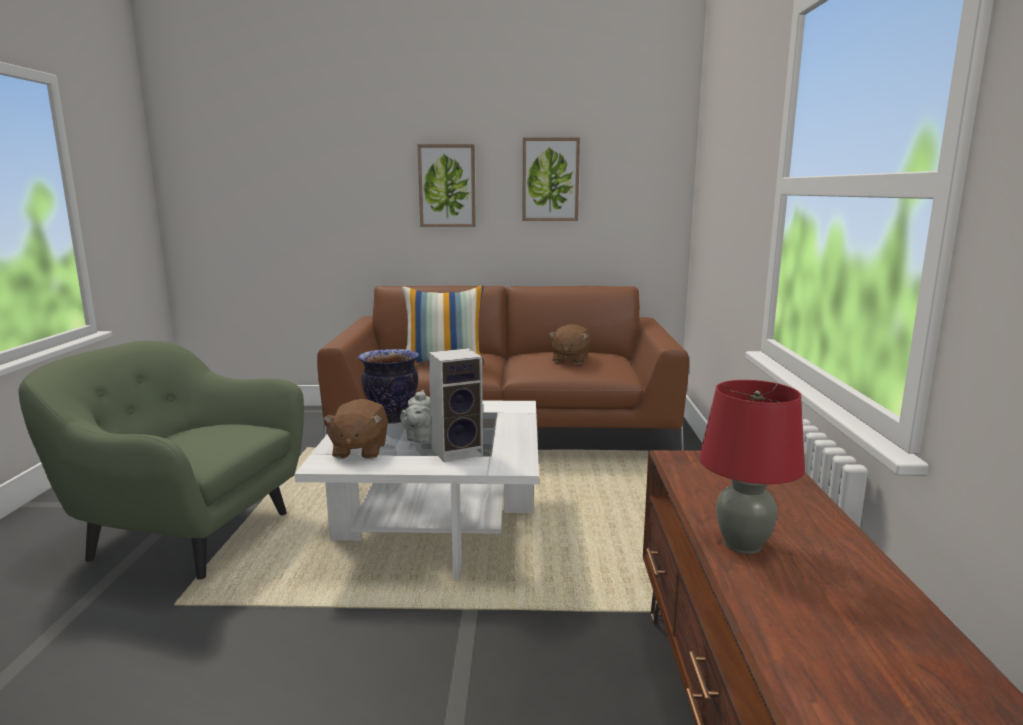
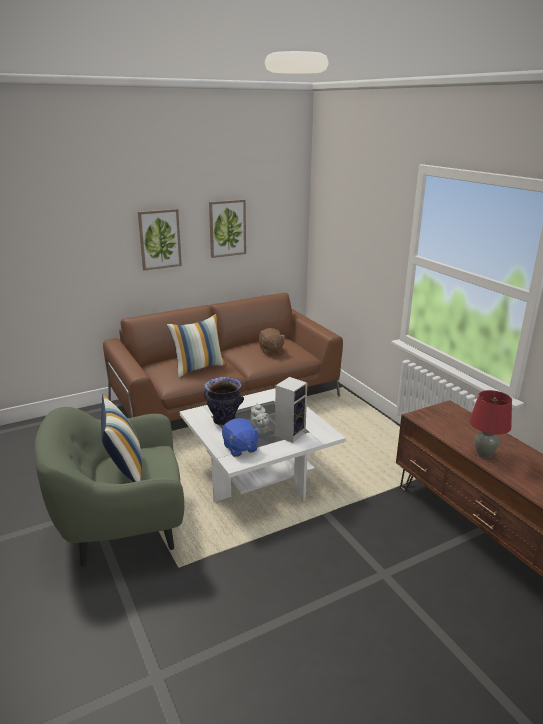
camera: 30 degrees left, 10 degrees up
brown plush toy [323,399,388,459] -> blue plush toy [222,418,260,457]
none -> pillow [101,394,142,482]

